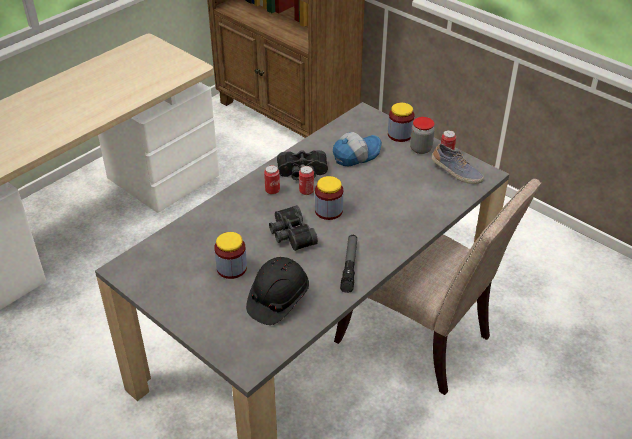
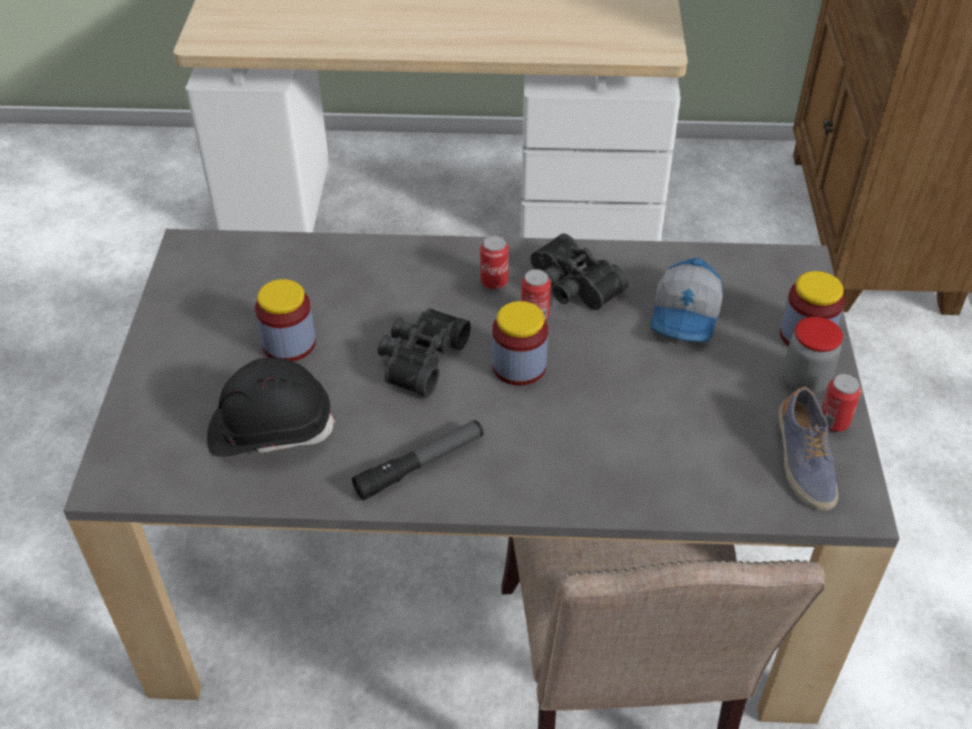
camera: 50 degrees right, 5 degrees up
cap [333,132,382,167] -> cap turned 90 degrees clockwise [651,258,723,342]

